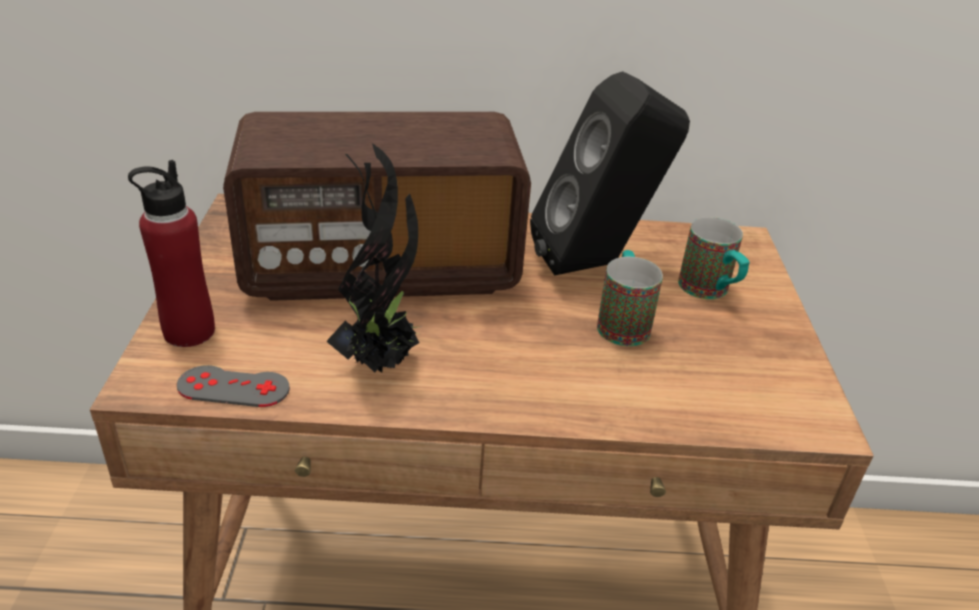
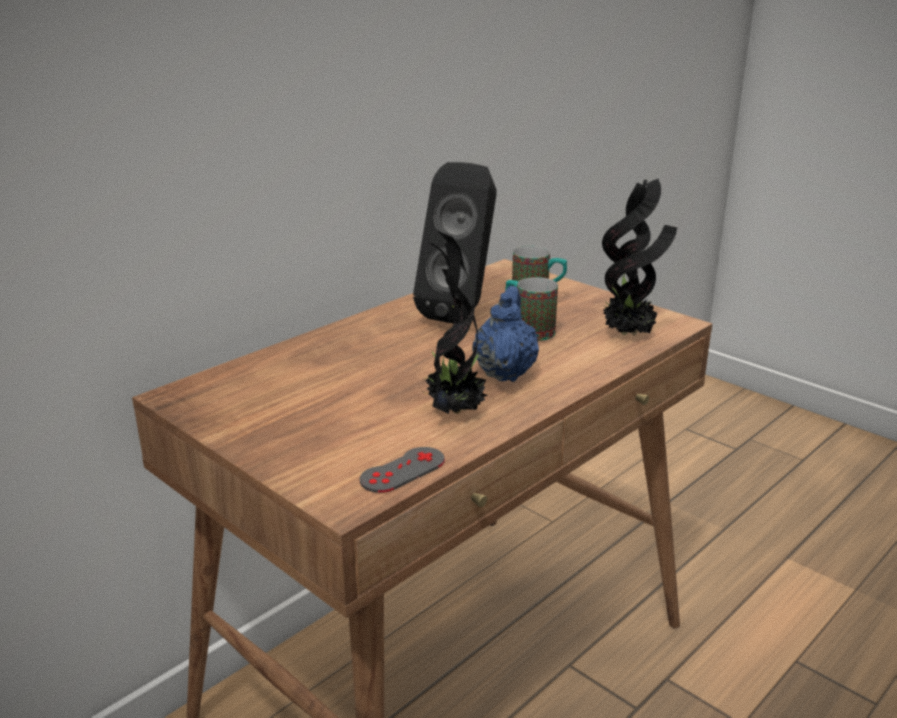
camera: 45 degrees left, 10 degrees down
red bottle [128,160,215,347] -> none
radio [223,112,531,301] -> none
none -> blue teapot [472,286,539,382]
none -> potted plant [602,179,677,336]

